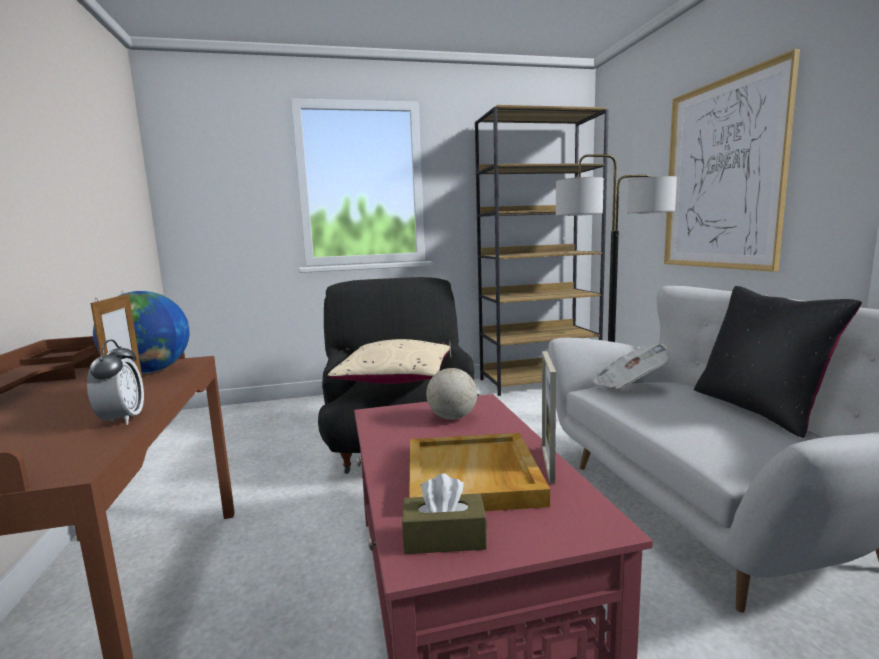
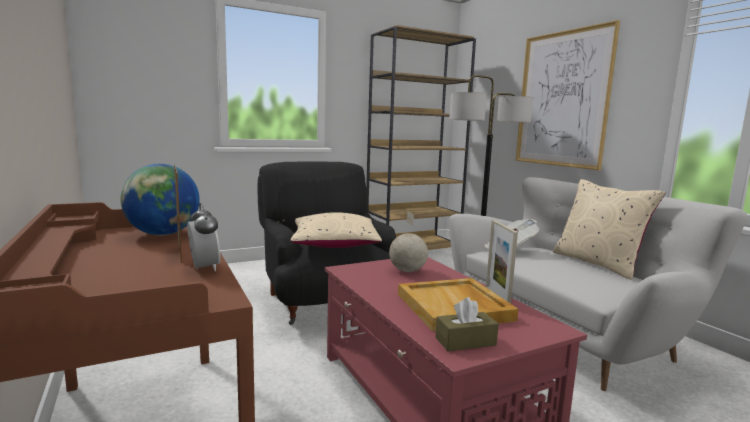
camera: 15 degrees left, 0 degrees up
black pillow [694,286,862,438] -> beige pillow [553,179,666,280]

